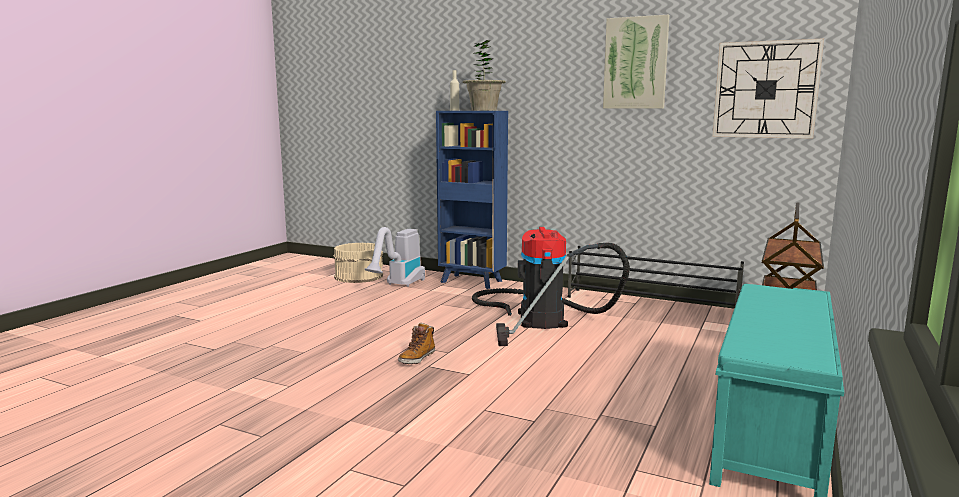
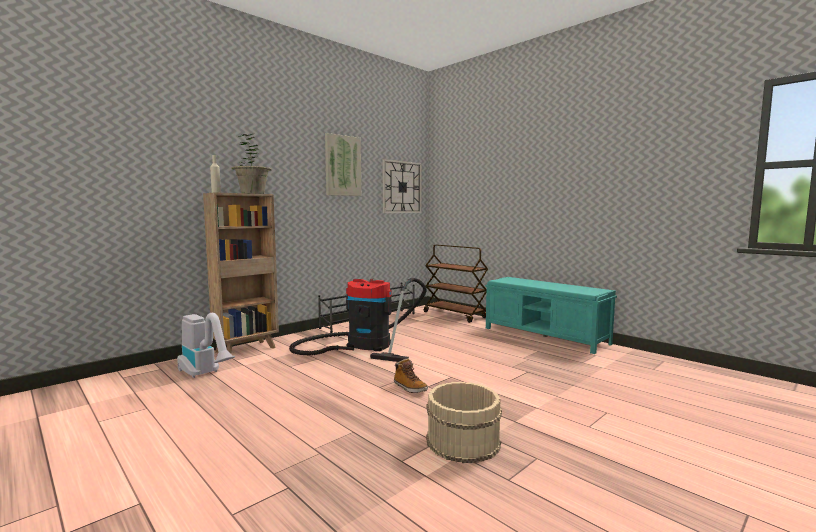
camera: 70 degrees left, 5 degrees down
beige bucket [333,243,383,283] -> beige bucket moved to [426,382,502,463]
blue bookcase [436,111,508,289] -> brown bookcase [203,192,279,353]

